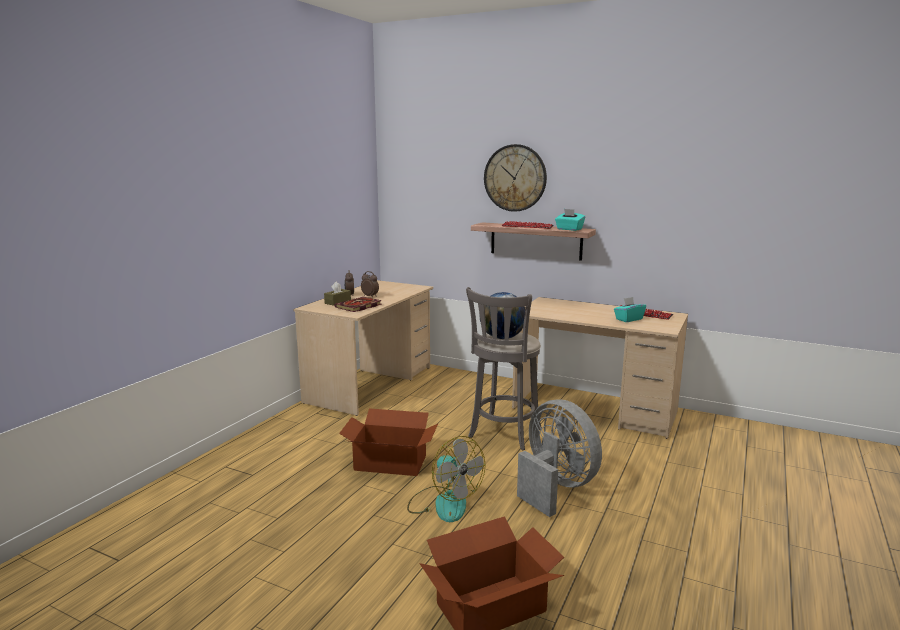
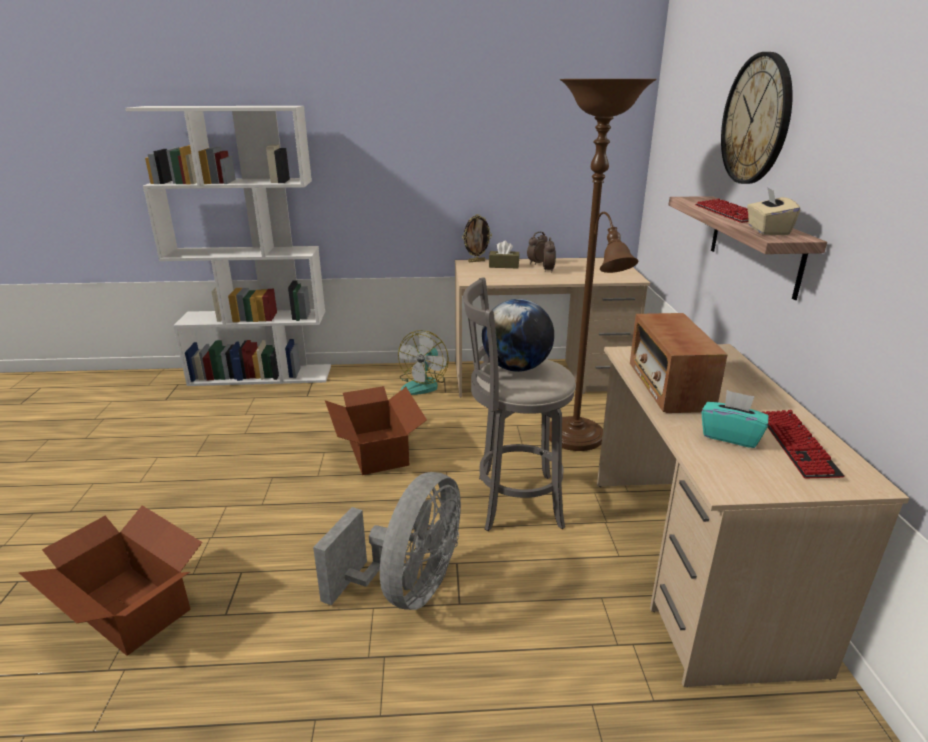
camera: 60 degrees right, 10 degrees up
book [334,297,382,312] -> none
fan [407,436,486,522] -> fan moved to [398,330,449,395]
turquoise tissue box [555,209,585,231] -> beige tissue box [747,188,800,235]
none -> white bookcase [126,106,331,386]
none -> picture frame [462,214,492,262]
none -> brown floor lamp [549,79,656,451]
none -> radio [630,313,728,413]

